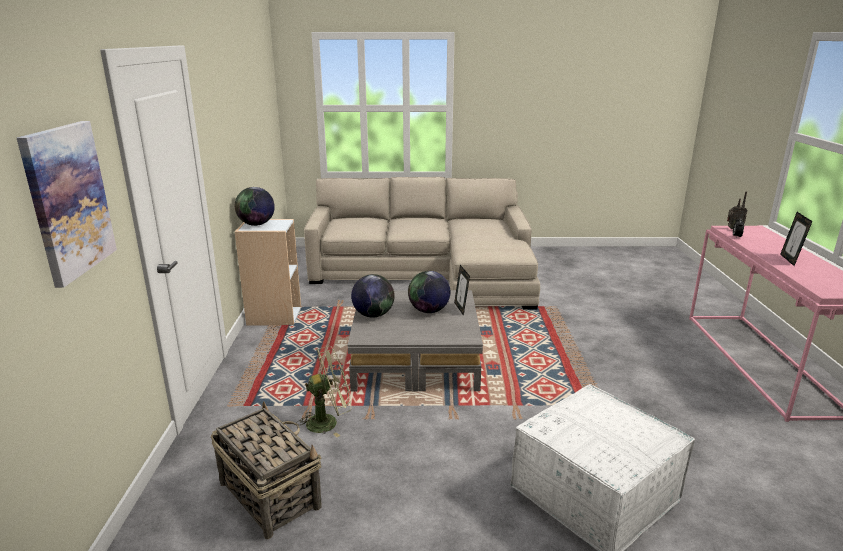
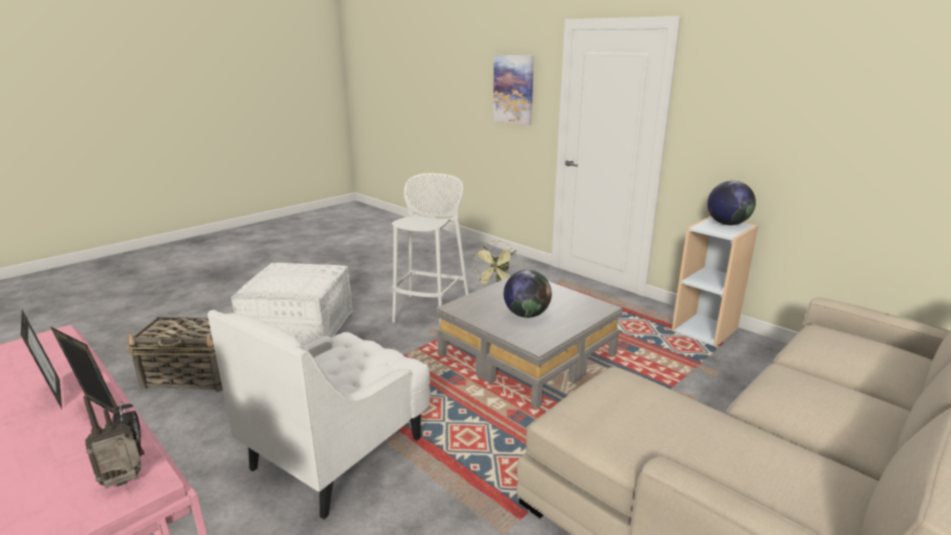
camera: 135 degrees right, 0 degrees up
basket [211,401,322,539] -> basket moved to [126,317,223,392]
globe [351,274,395,318] -> none
picture frame [454,265,470,316] -> picture frame moved to [51,327,119,414]
none -> white armchair [208,310,430,519]
none -> white stool [392,173,469,326]

